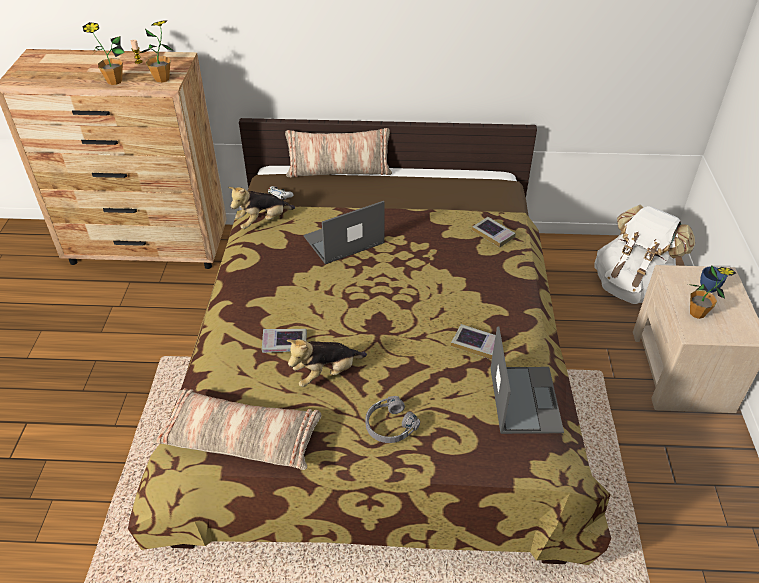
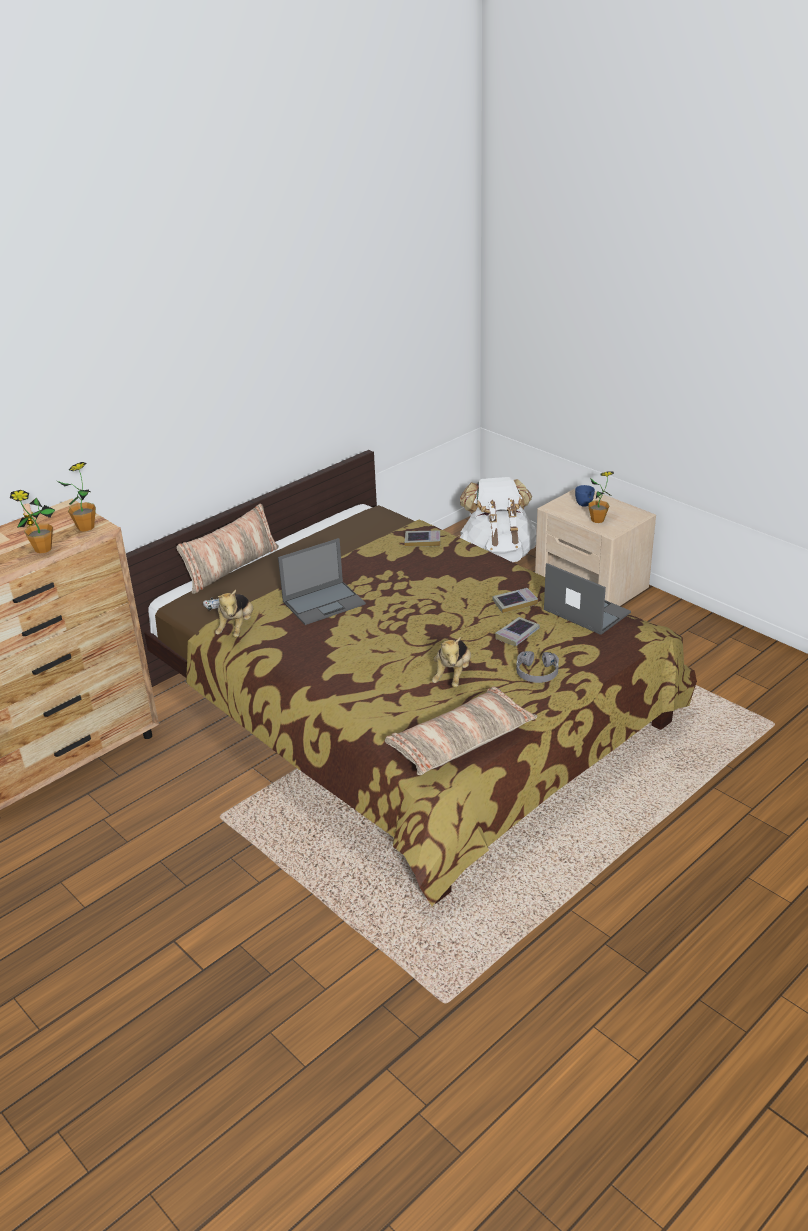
camera: 45 degrees left, 10 degrees down
book [262,329,307,353] -> book moved to [495,617,540,646]
laptop [304,201,385,264] -> laptop turned 135 degrees counterclockwise [278,538,366,625]

